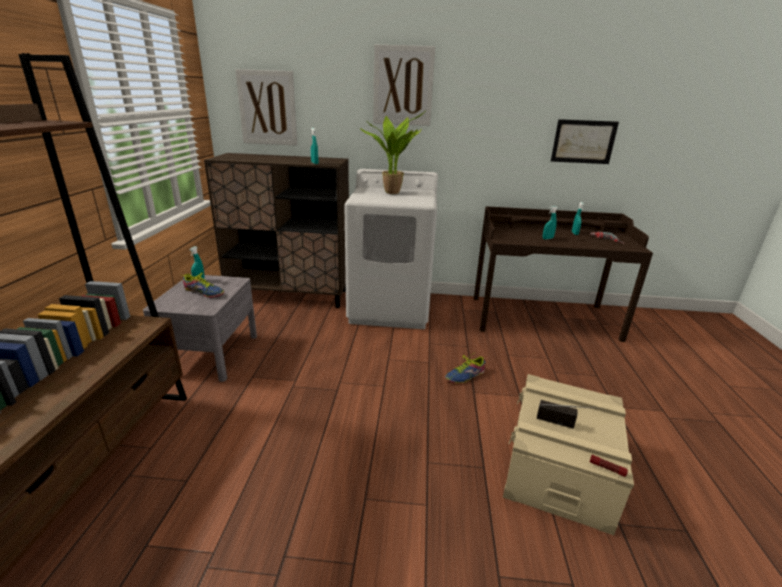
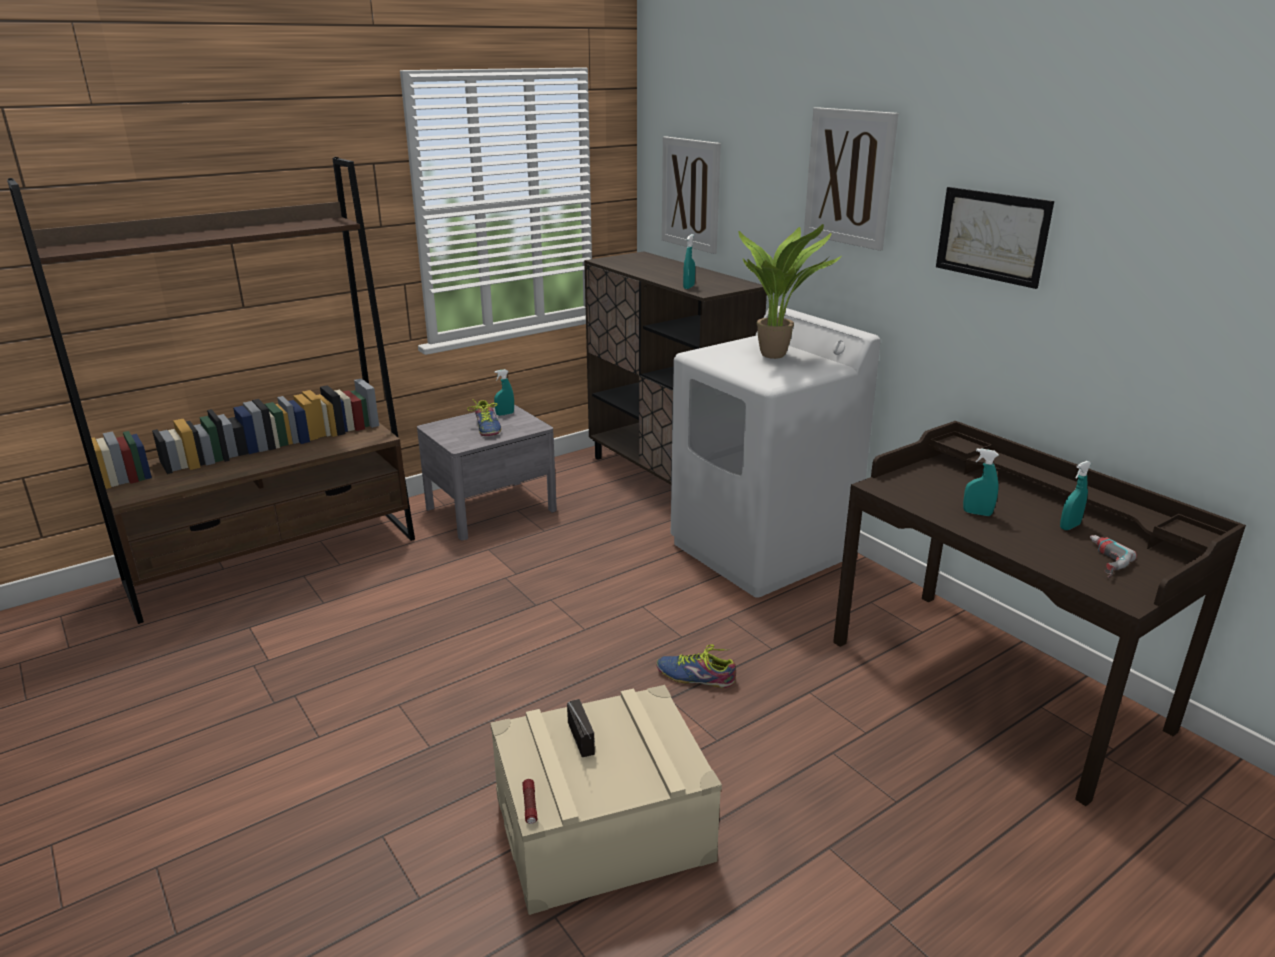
camera: 50 degrees right, 0 degrees up
picture [551,119,619,164] -> picture moved to [936,187,1054,289]

